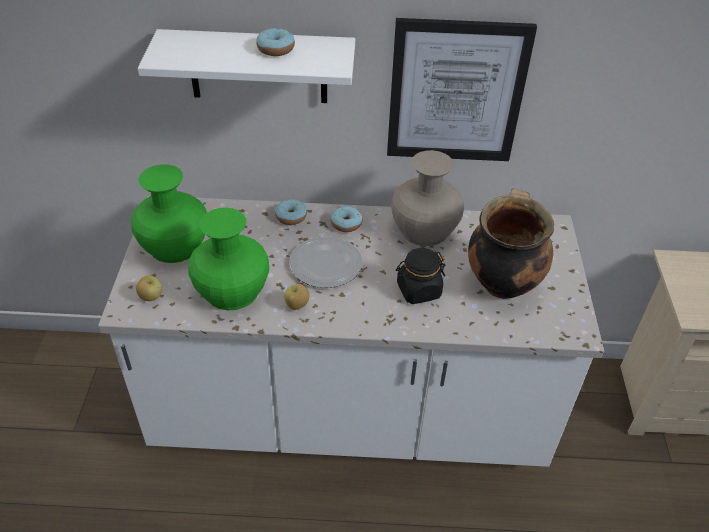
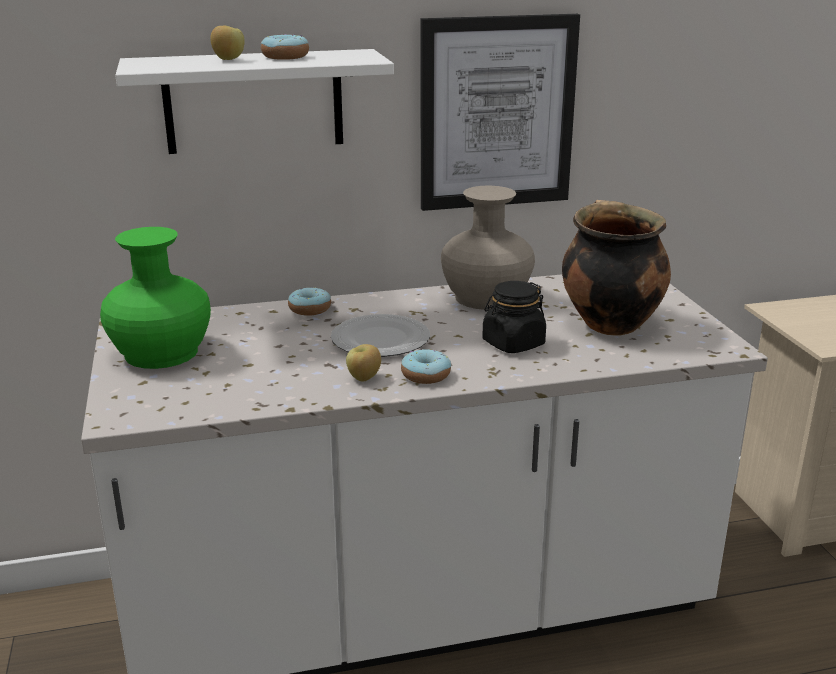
camera: 15 degrees left, 20 degrees down
apple [136,275,162,301] -> apple moved to [210,26,245,60]
green vase [188,207,269,311] -> none
donut [330,206,362,232] -> donut moved to [401,348,451,384]

